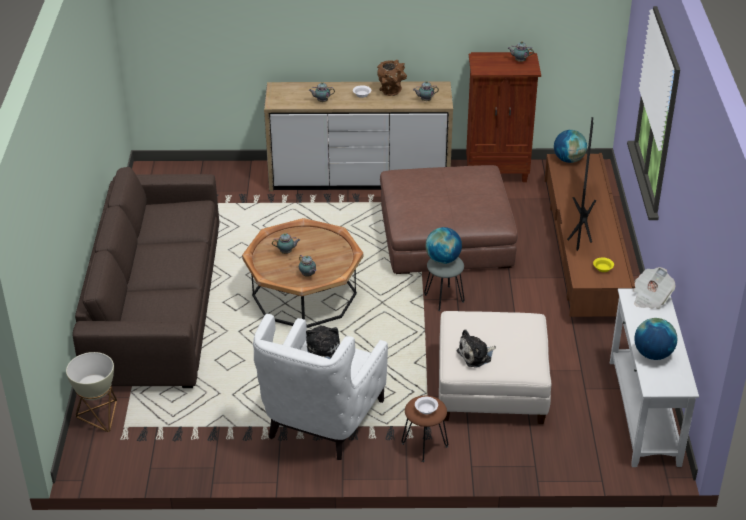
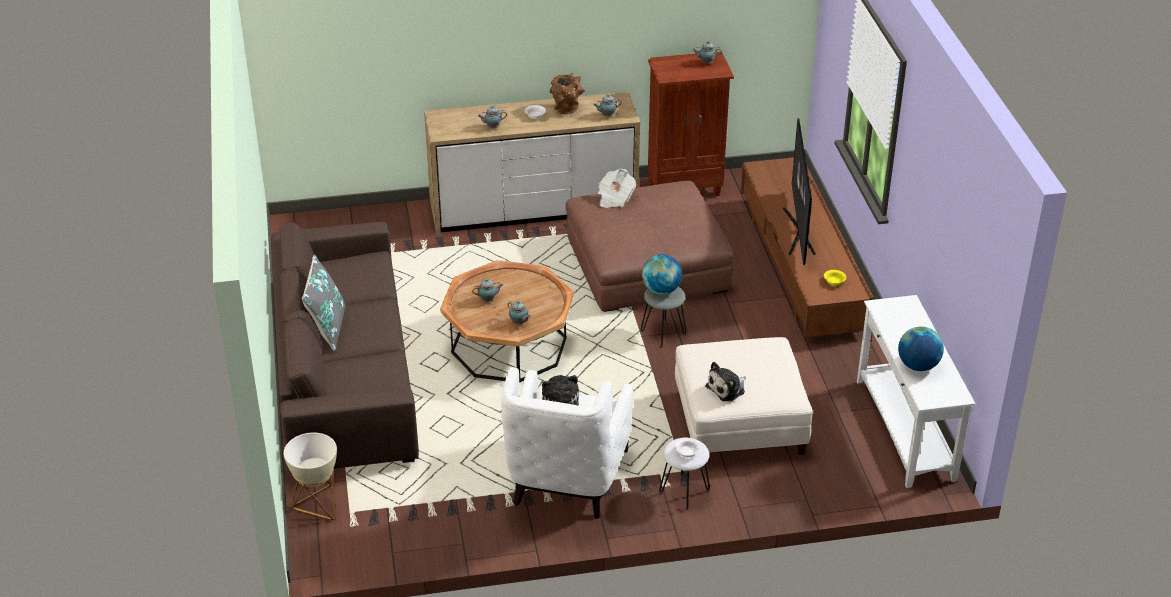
camera: 10 degrees left, 0 degrees up
brown stool [401,396,448,462] -> white stool [659,438,710,510]
globe [554,130,587,163] -> none
newspaper [633,267,676,309] -> newspaper moved to [598,169,636,208]
none -> grey pillow [302,254,346,352]

